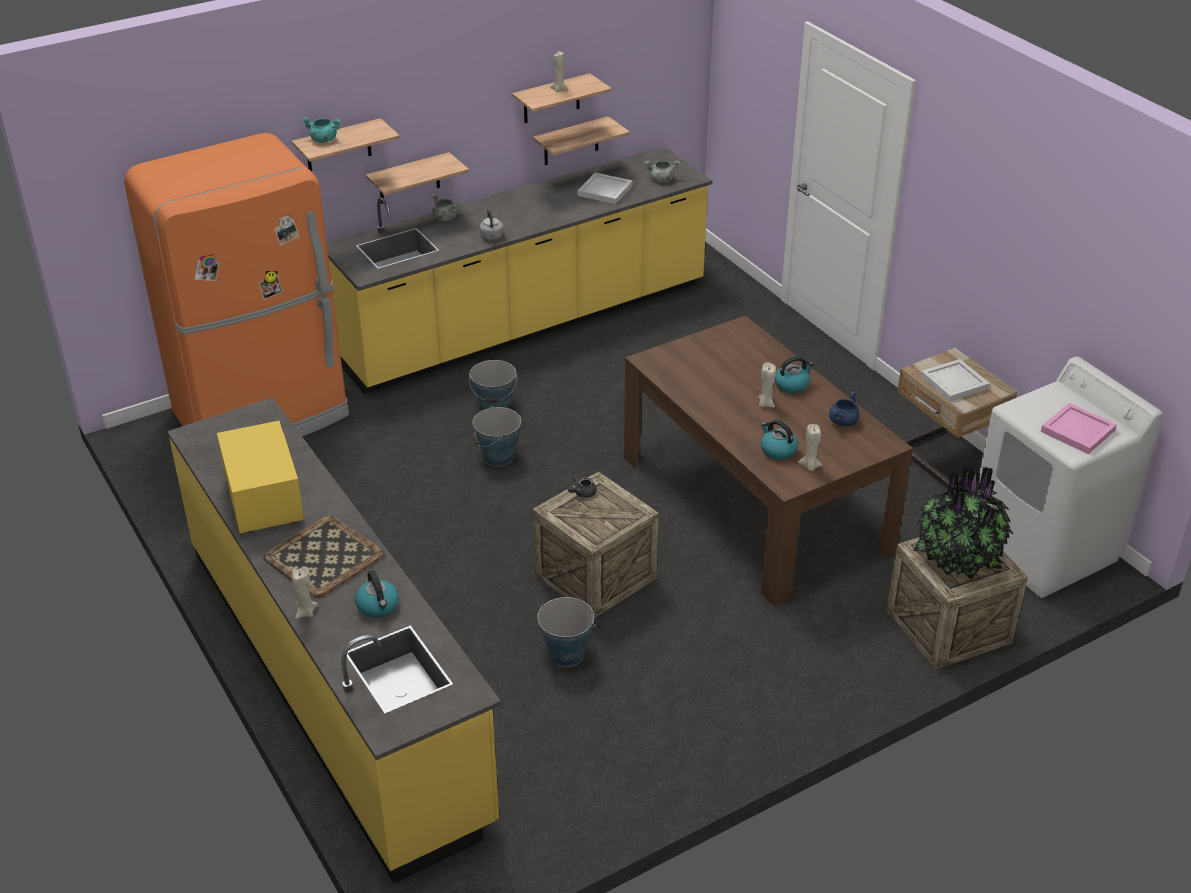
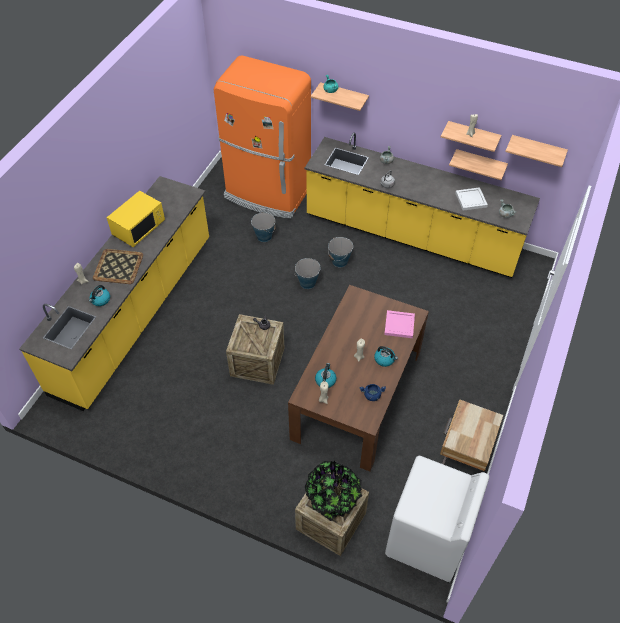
camera: 55 degrees right, 15 degrees up
shelf [366,152,469,204] -> shelf moved to [505,135,568,167]
bucket [537,597,596,667] -> bucket moved to [251,212,276,242]
white tray [921,359,989,402] -> none
pink tray [1041,403,1117,454] -> pink tray moved to [384,310,415,338]

